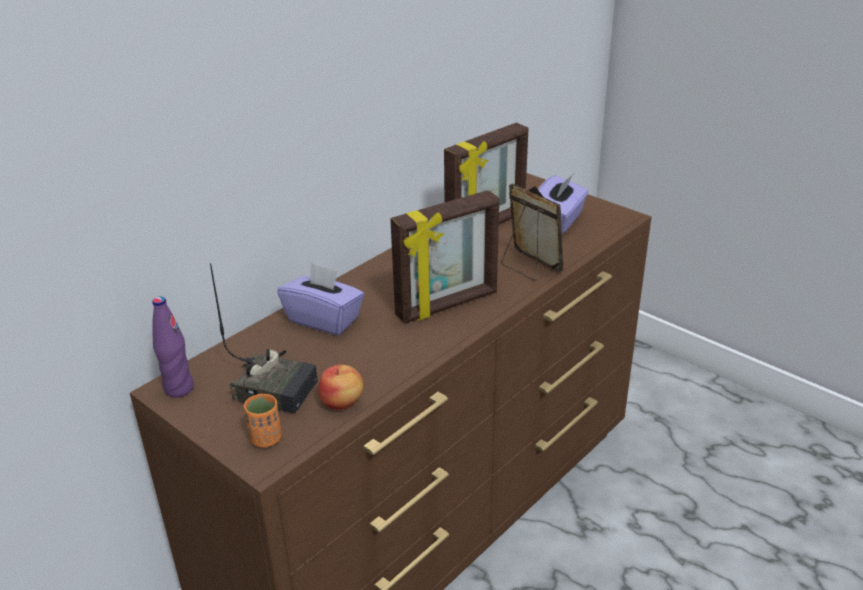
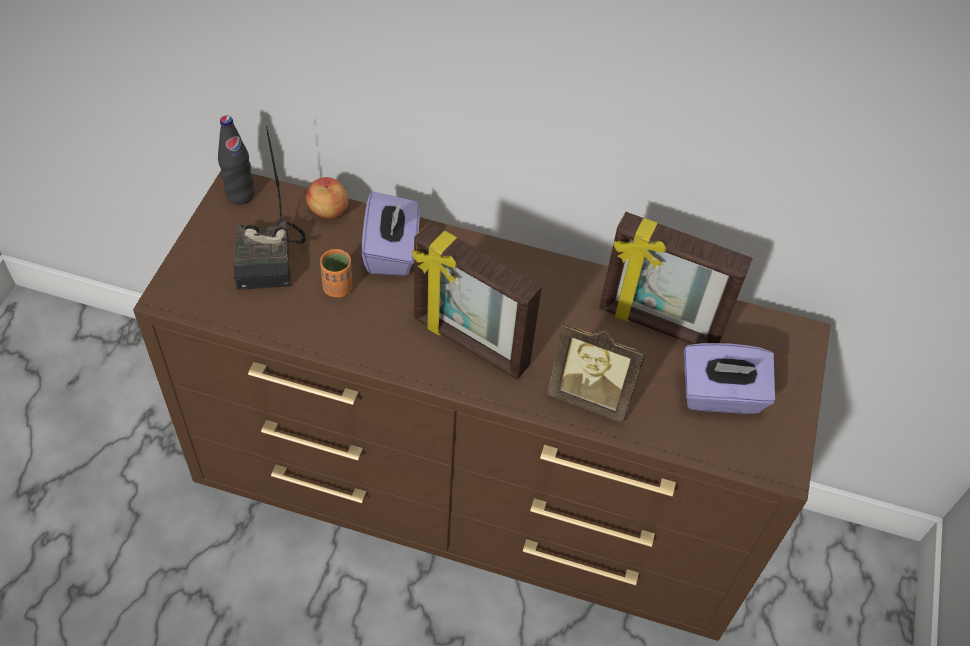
camera: 60 degrees right, 20 degrees up
purple bottle [152,297,194,398] -> black bottle [218,115,255,205]
orange cup [244,394,282,447] -> orange cup moved to [320,249,352,298]
apple [318,365,363,410] -> apple moved to [306,177,348,219]
picture frame [501,184,563,281] -> picture frame turned 90 degrees clockwise [547,322,646,423]

